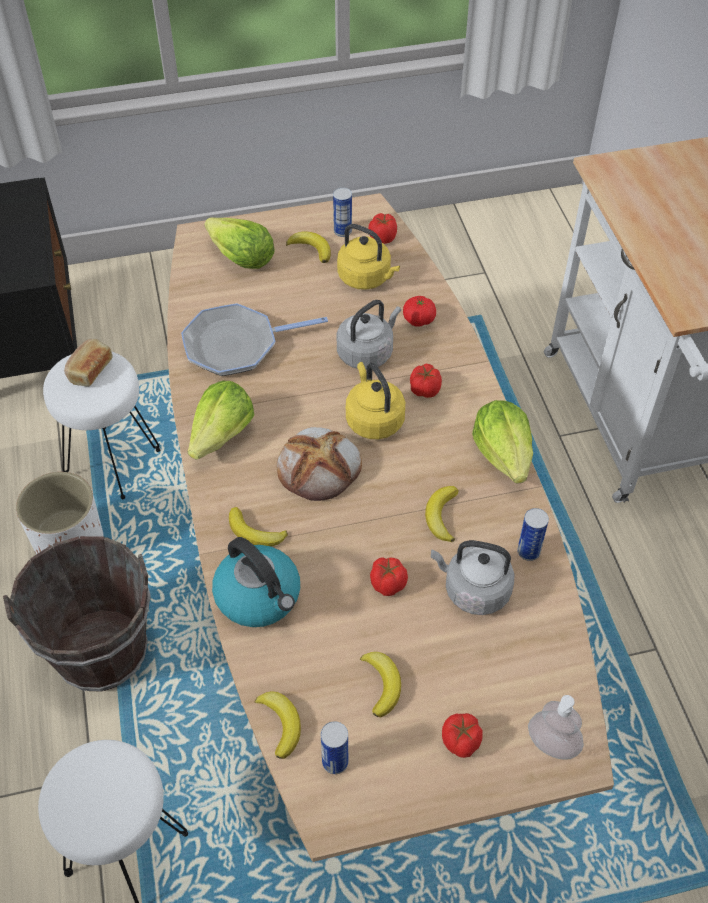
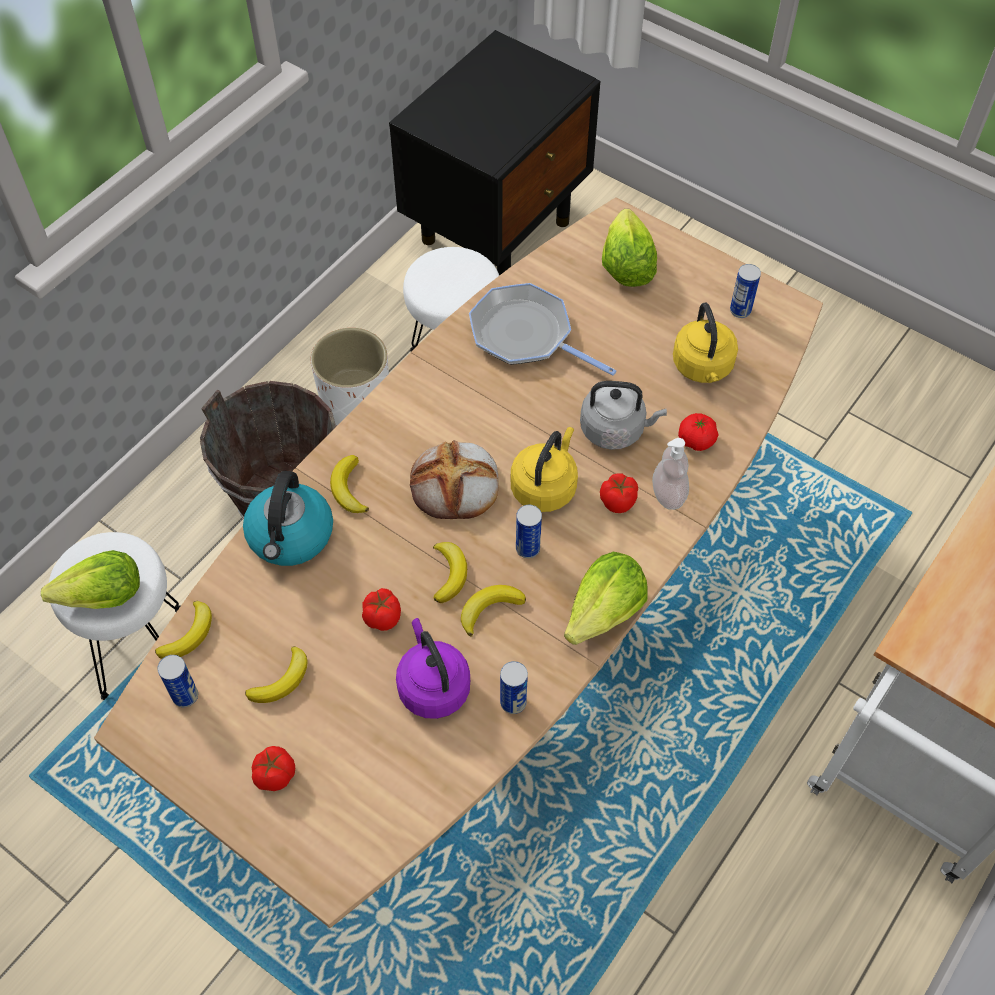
camera: 50 degrees right, 5 degrees up
bread [64,339,113,387] -> none
lettuce [188,381,254,460] -> lettuce moved to [41,550,140,609]
banana [286,232,331,263] -> banana moved to [433,542,467,603]
tomato [368,213,397,244] -> none
grey kettle [431,540,514,615] -> purple kettle [396,618,470,719]
soap dispenser [528,695,584,760] -> soap dispenser moved to [652,438,689,510]
none -> can [516,505,542,558]

